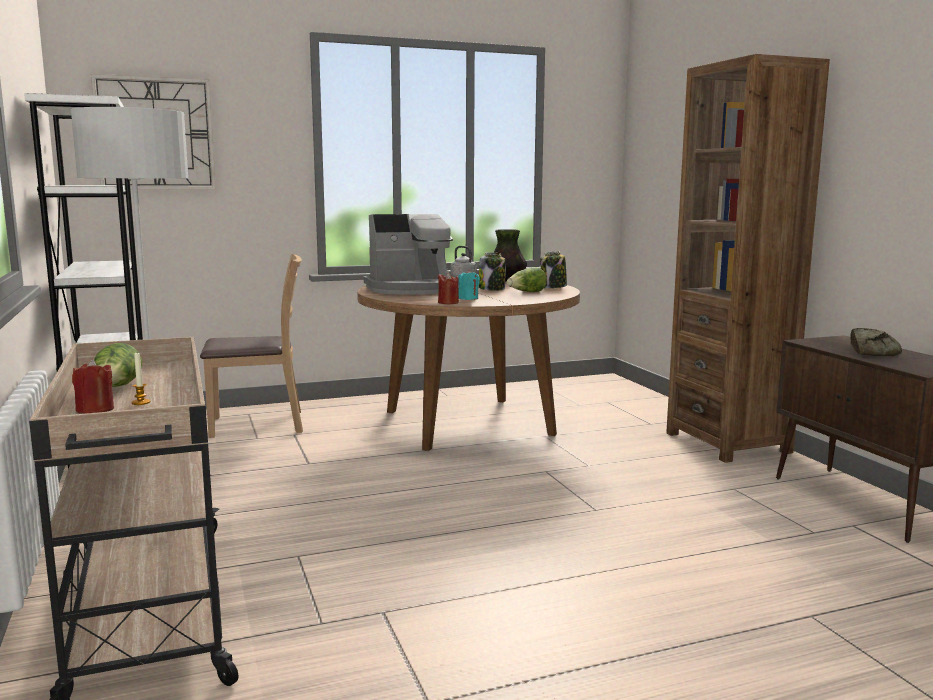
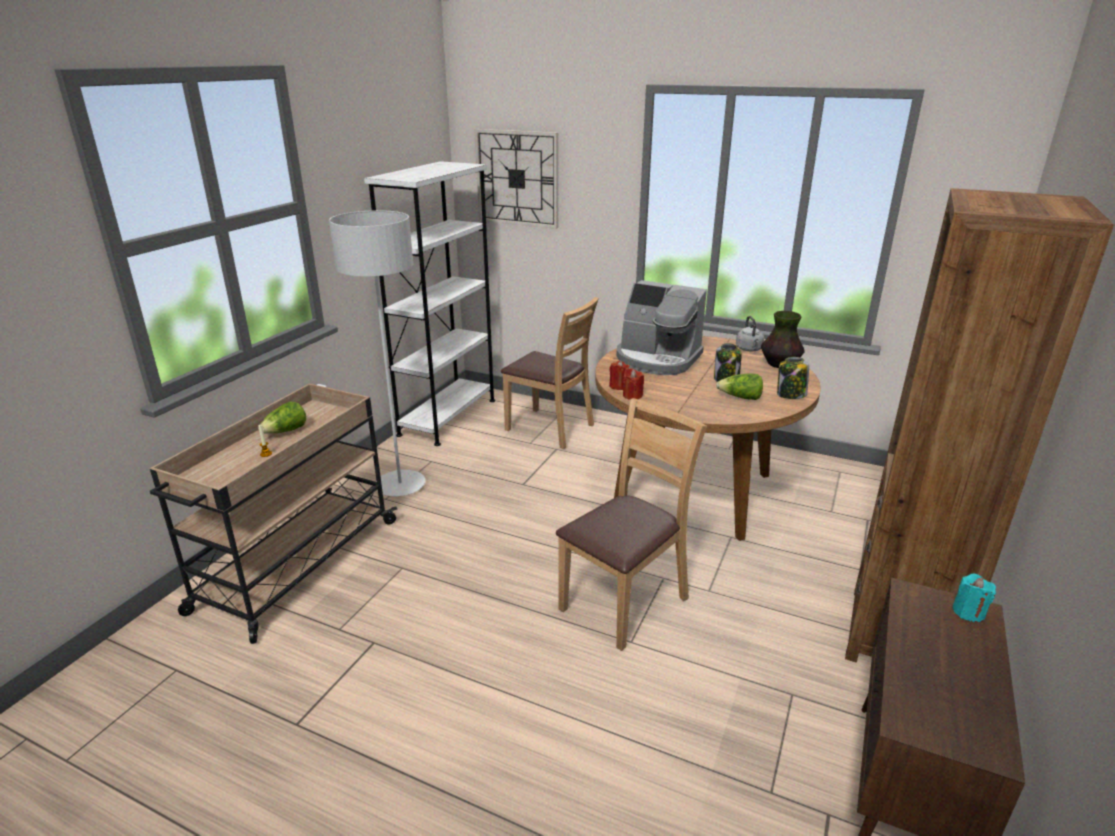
camera: 45 degrees right, 15 degrees up
red candle [72,359,114,414] -> red candle moved to [609,361,630,390]
turquoise candle [458,269,480,300] -> turquoise candle moved to [953,574,996,622]
bread [850,328,902,356] -> none
none -> brown chair [556,398,707,651]

